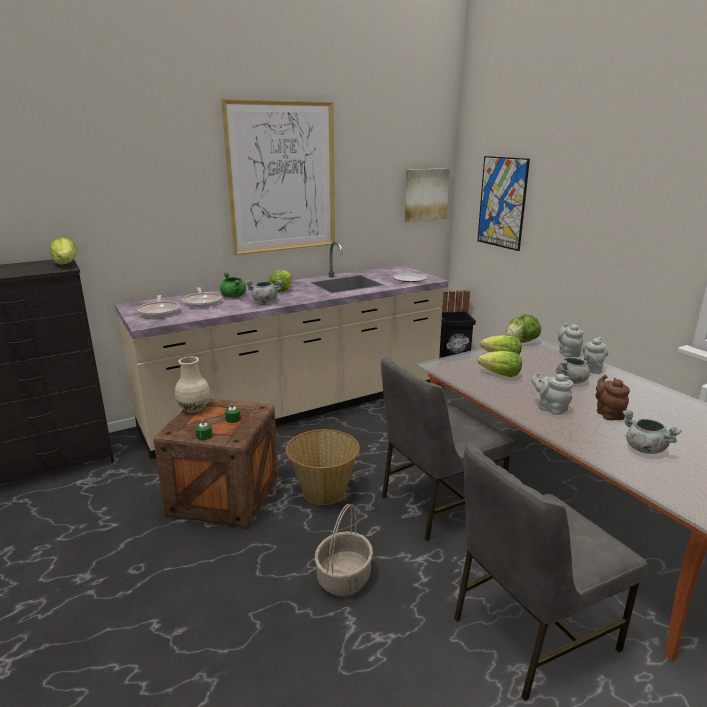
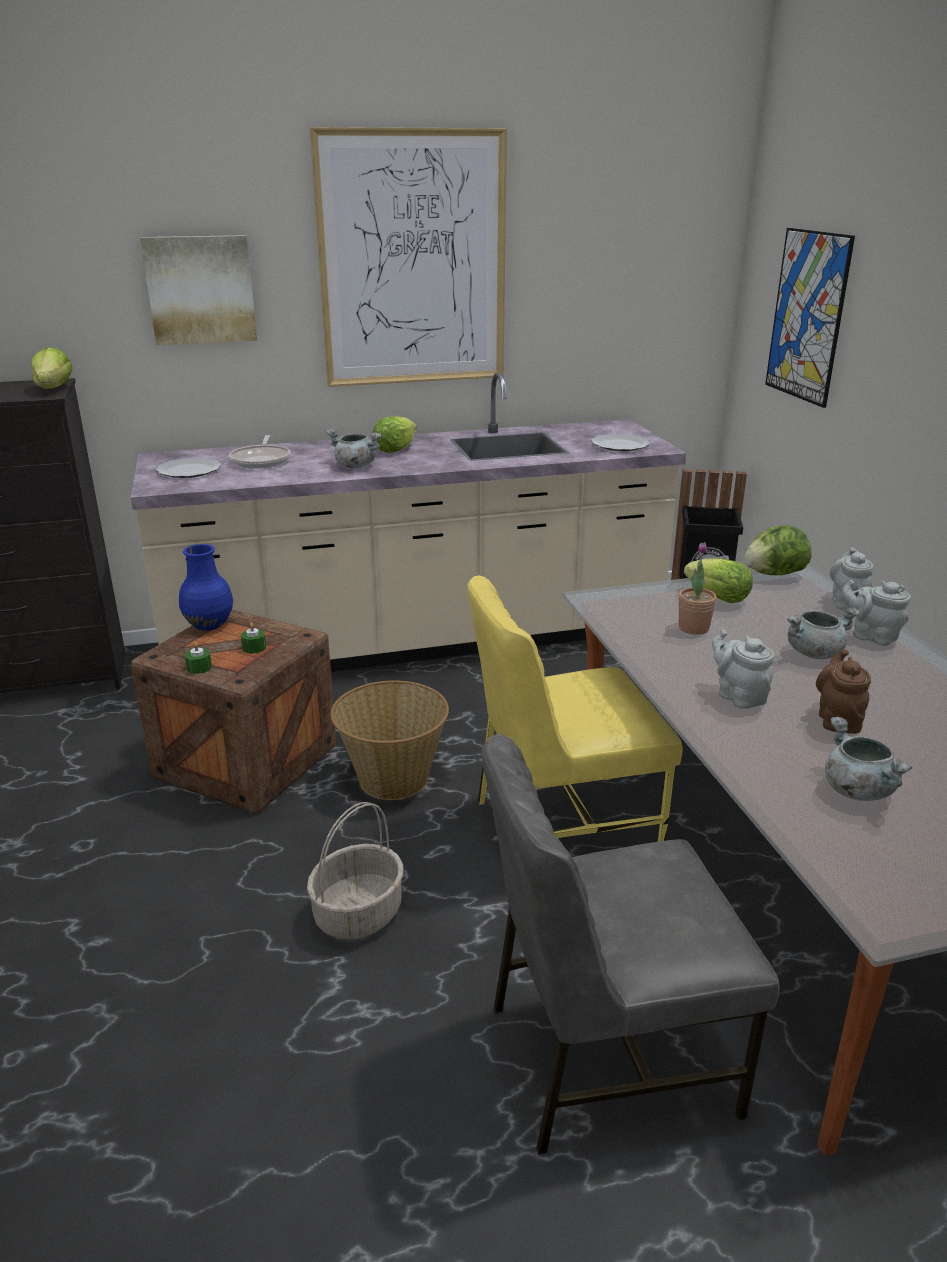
camera: 15 degrees right, 5 degrees up
frying pan [137,295,180,318] -> plate [156,458,221,478]
beige vase [175,356,210,413] -> blue vase [179,544,233,631]
green cooking pot [220,272,246,297] -> none
grey chair [381,357,514,541] -> yellow chair [468,576,682,842]
picture [405,168,450,222] -> picture moved to [140,235,257,345]
lettuce [478,351,522,377] -> potted plant [679,542,716,634]
grey teapot [583,337,608,374] -> grey teapot turned 90 degrees counterclockwise [841,580,911,646]

